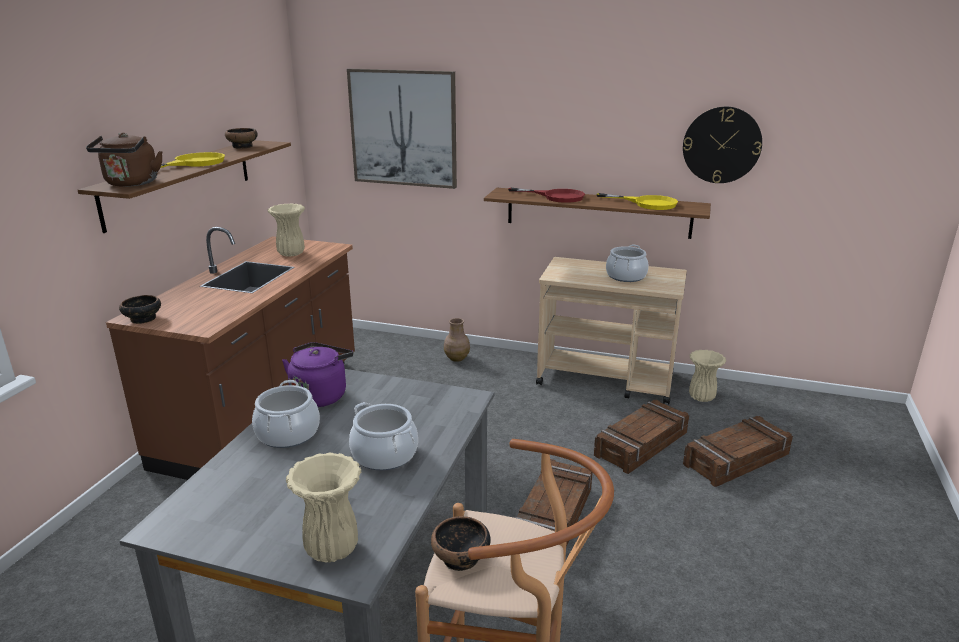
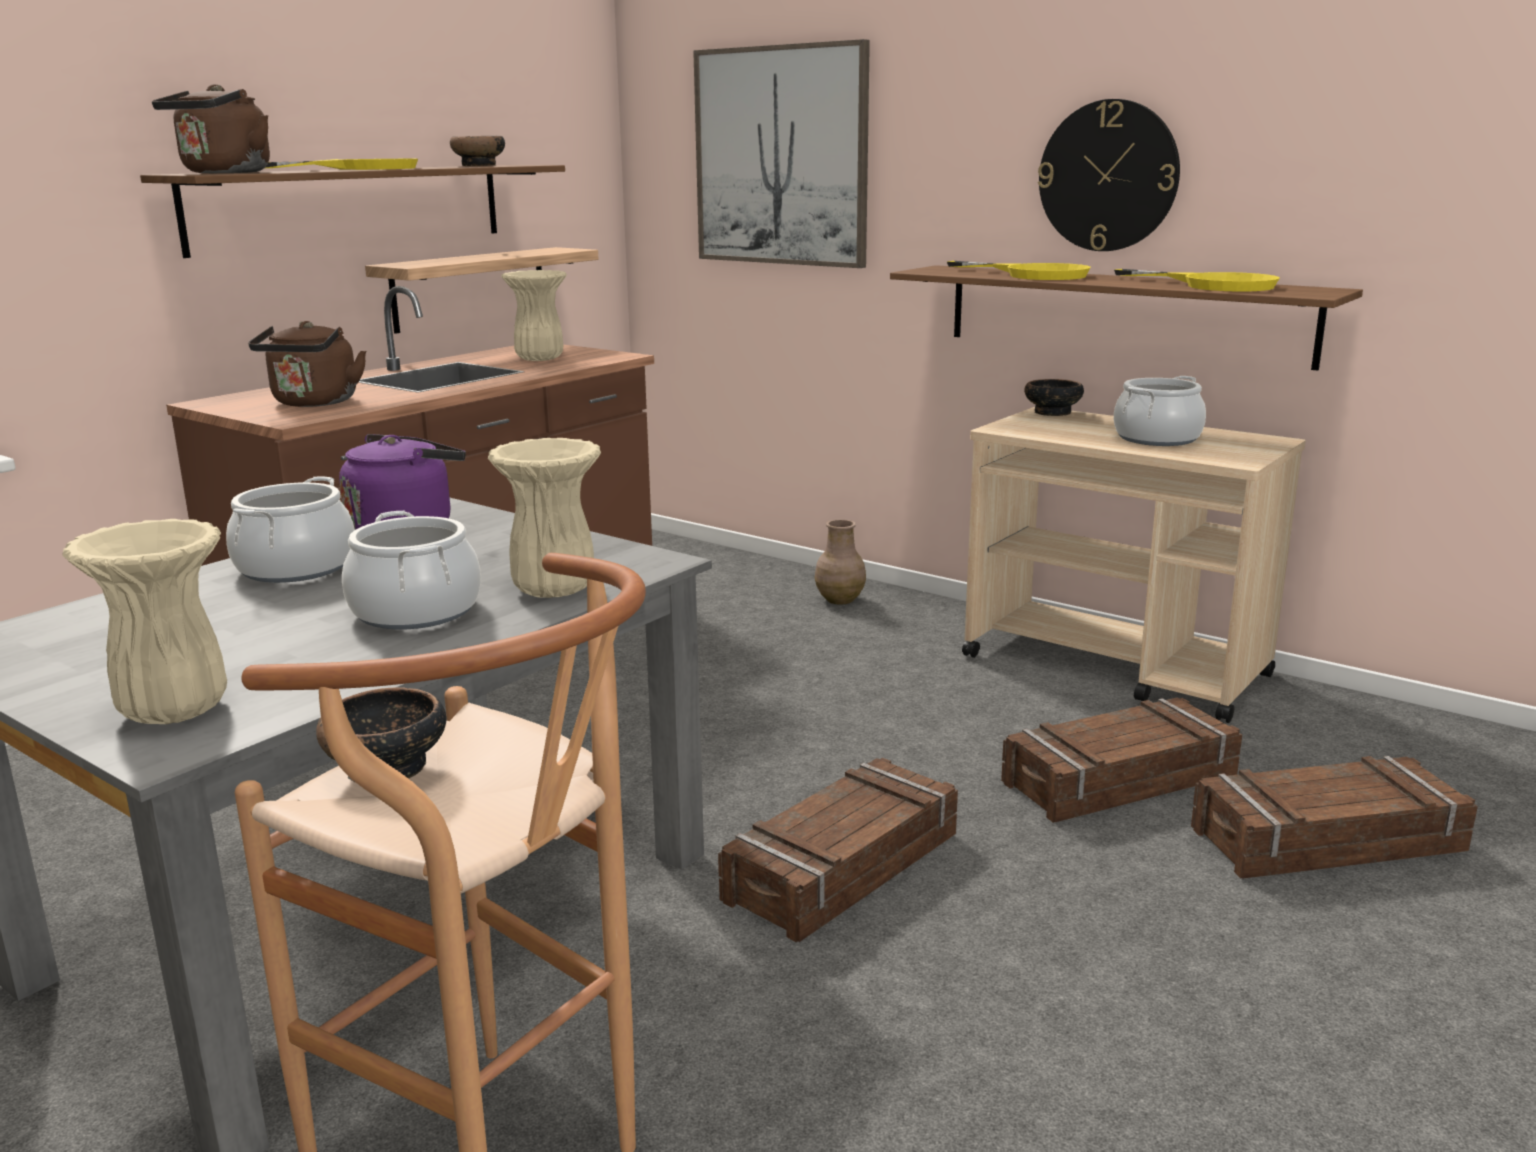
camera: 20 degrees right, 5 degrees down
bowl [119,295,161,324] -> bowl moved to [1024,379,1084,416]
red frying pan [508,188,585,203] -> yellow frying pan [947,261,1091,280]
wall clock [683,107,762,183] -> wall clock moved to [1038,99,1180,251]
beige vase [689,350,726,402] -> beige vase moved to [488,438,601,598]
none -> brown kettle [248,321,366,407]
none -> shelf [365,247,598,334]

